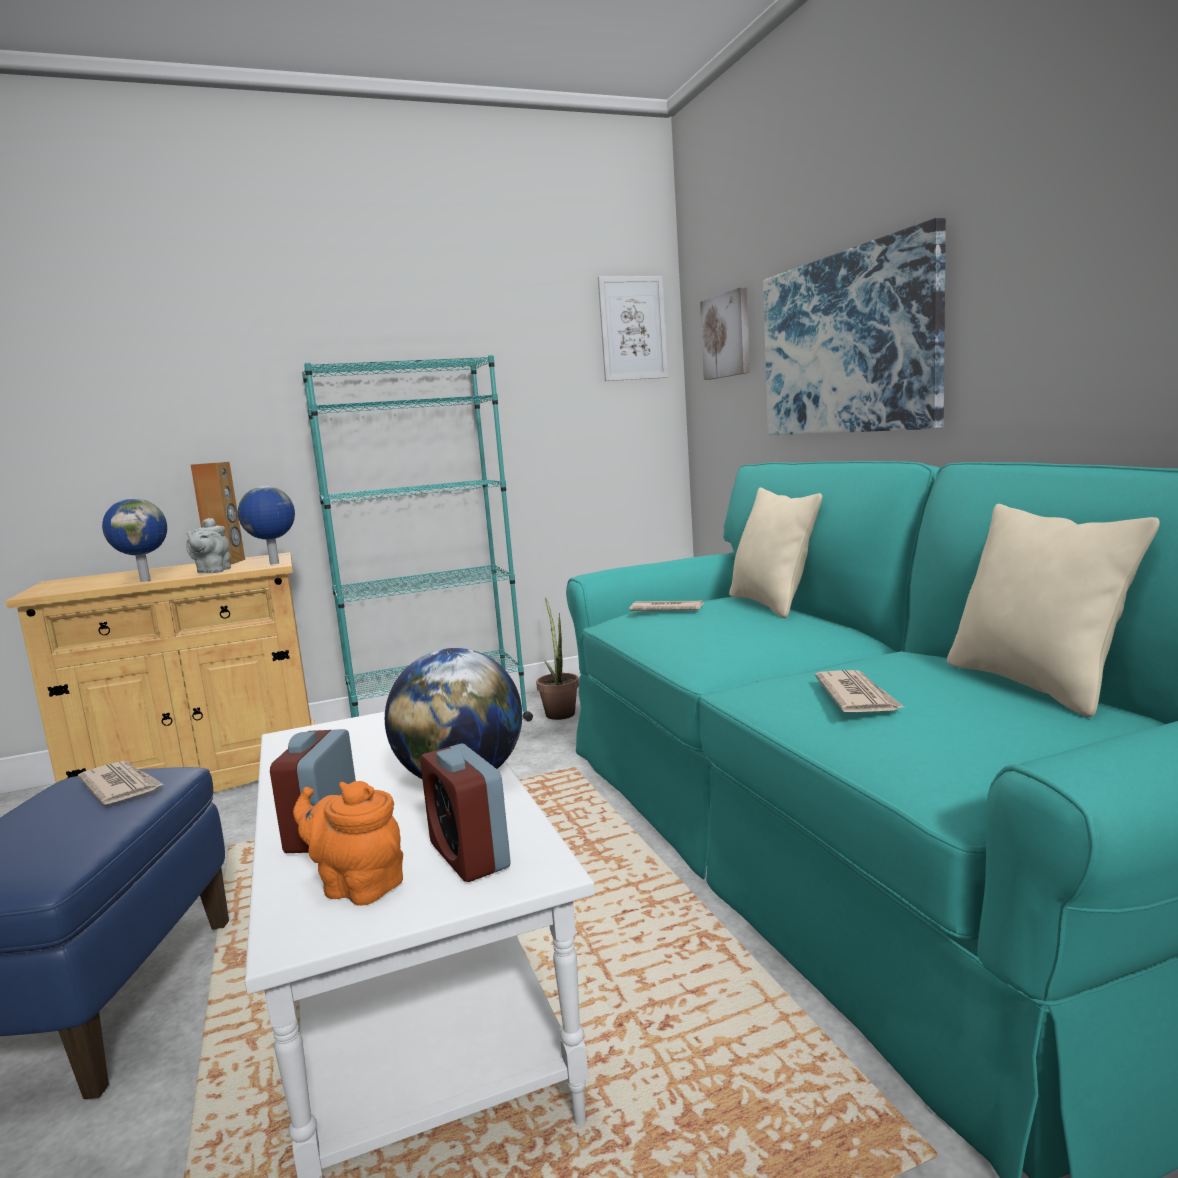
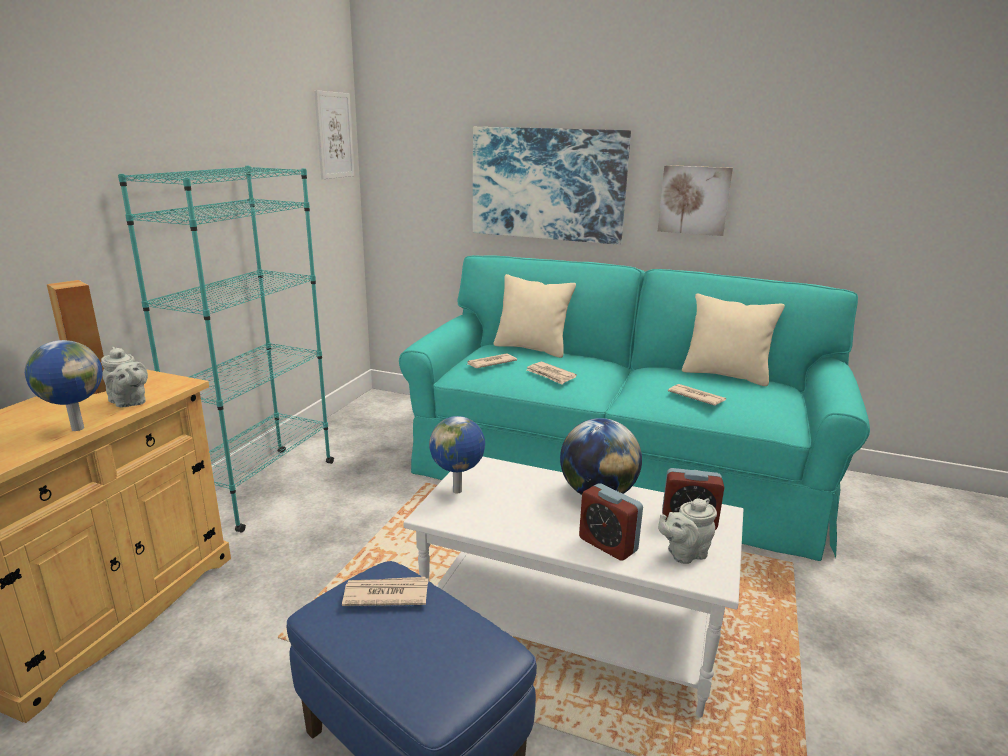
camera: 50 degrees left, 10 degrees up
globe [238,486,295,564] -> globe moved to [429,416,485,494]
orange teapot [293,781,403,906] -> grey teapot [658,499,717,564]
potted plant [536,598,579,720] -> none
picture [700,287,750,380] -> picture moved to [658,165,733,236]
none -> newspaper [527,362,577,385]

